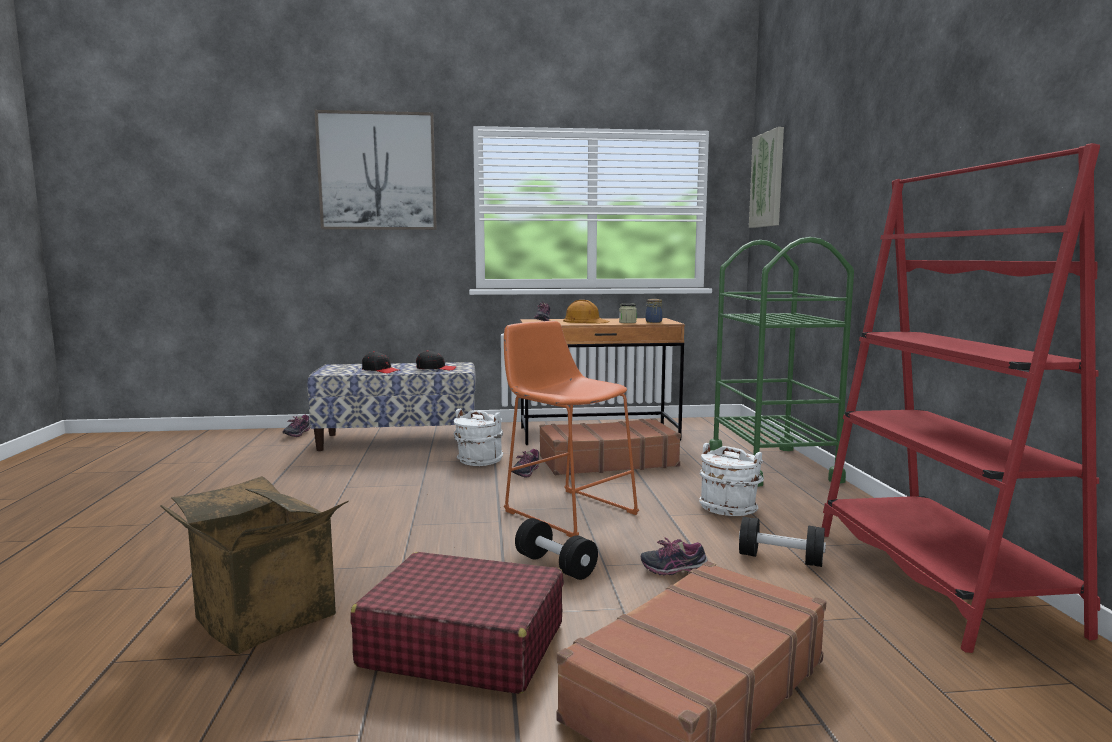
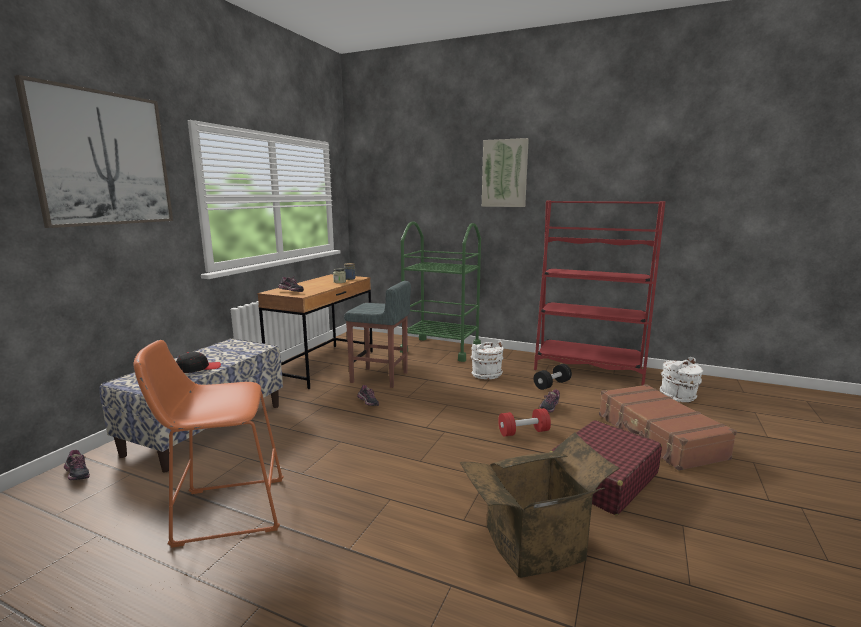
camera: 60 degrees left, 5 degrees up
black cap [416,350,456,370] -> none
white bucket [453,409,503,466] -> white bucket moved to [660,357,703,402]
orange stool [504,321,639,537] -> orange stool moved to [133,340,284,548]
black dumbbell [515,518,598,580] -> red dumbbell [498,408,551,437]
brown suitcase [540,418,681,475] -> grey stool [344,281,411,388]
orange hard hat [563,300,610,323] -> none
picture [749,127,784,228] -> picture moved to [482,138,529,207]

